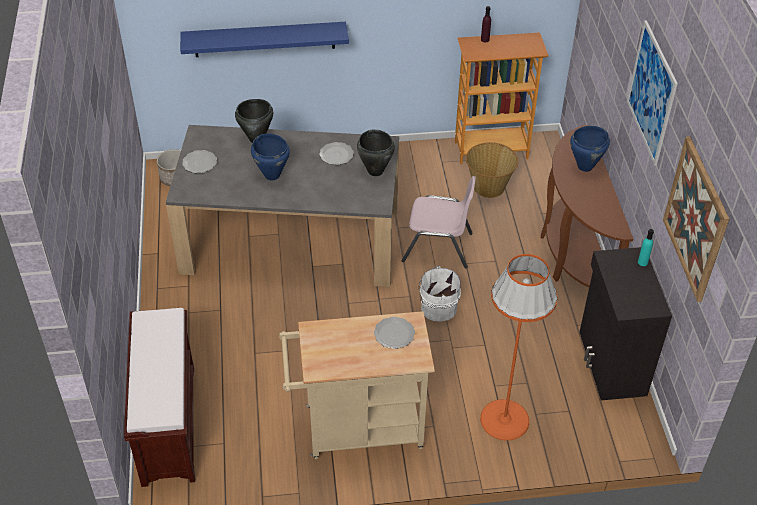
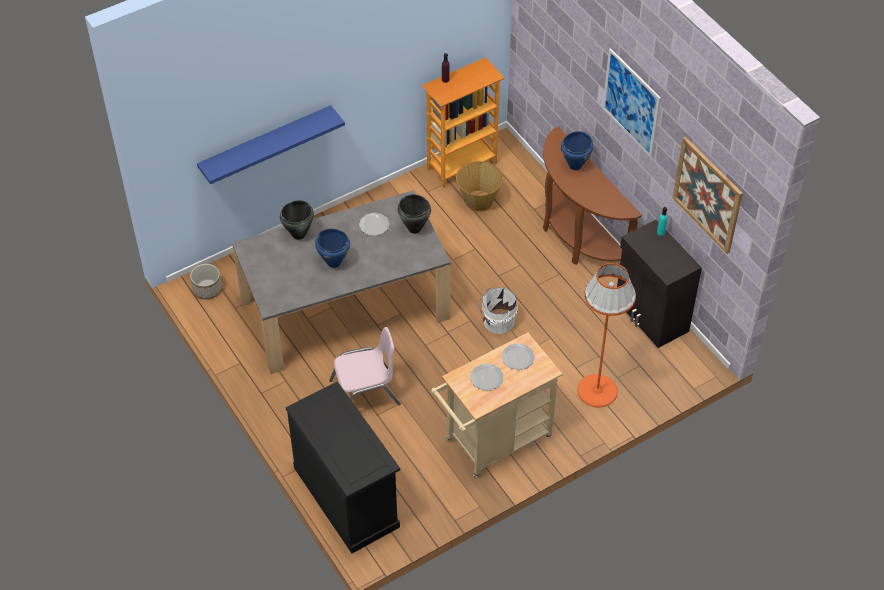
camera: 25 degrees left, 5 degrees up
brown bench [124,308,195,487] -> black cabinet [286,381,400,553]
plate [182,150,217,173] -> plate moved to [471,364,503,391]
pink chair [402,176,476,269] -> pink chair moved to [329,327,401,405]

